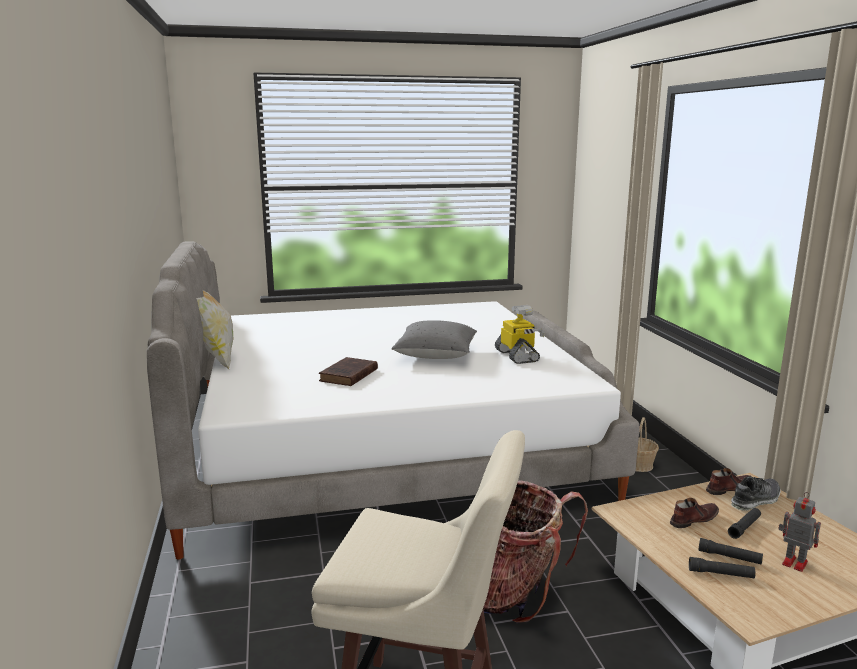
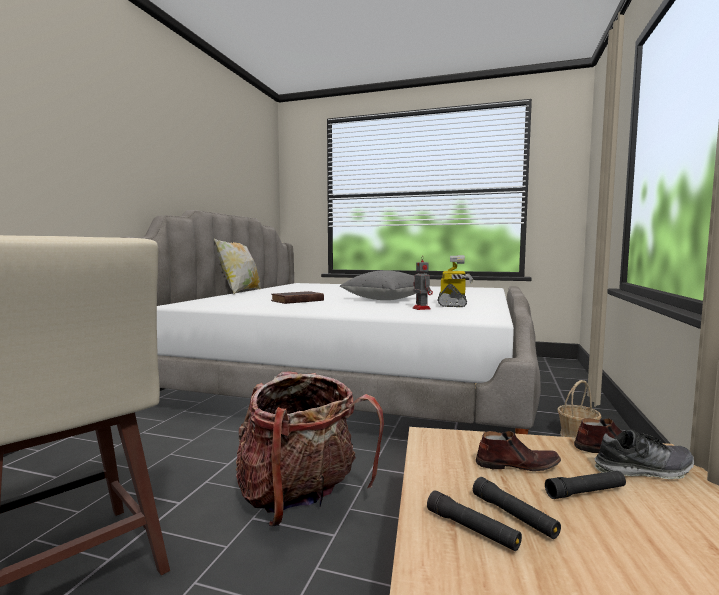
camera: 30 degrees right, 10 degrees down
toy robot [778,492,821,572] -> toy robot moved to [413,260,433,310]

